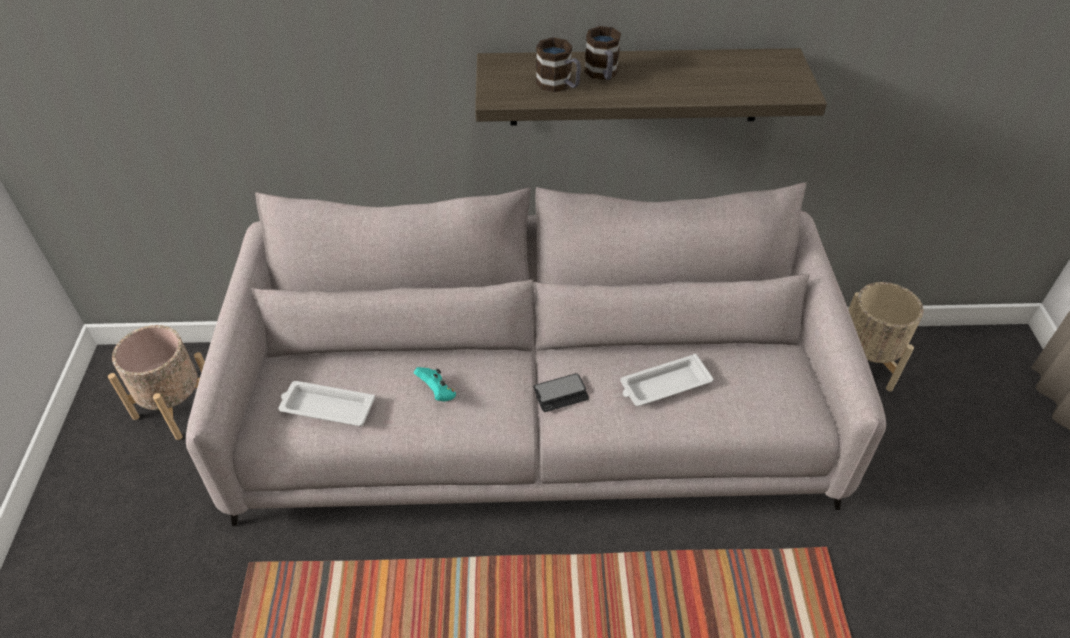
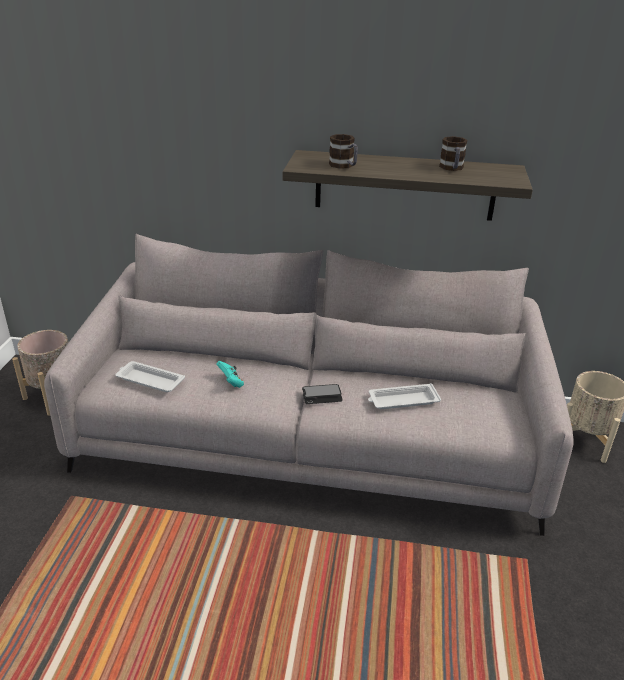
camera: 10 degrees right, 15 degrees down
mug [584,26,621,80] -> mug moved to [439,136,468,171]

